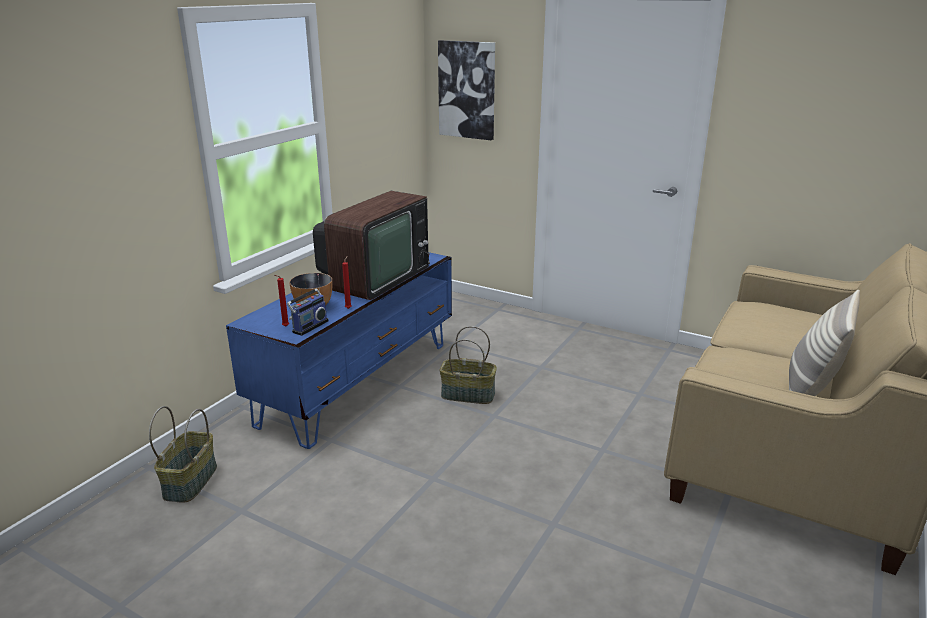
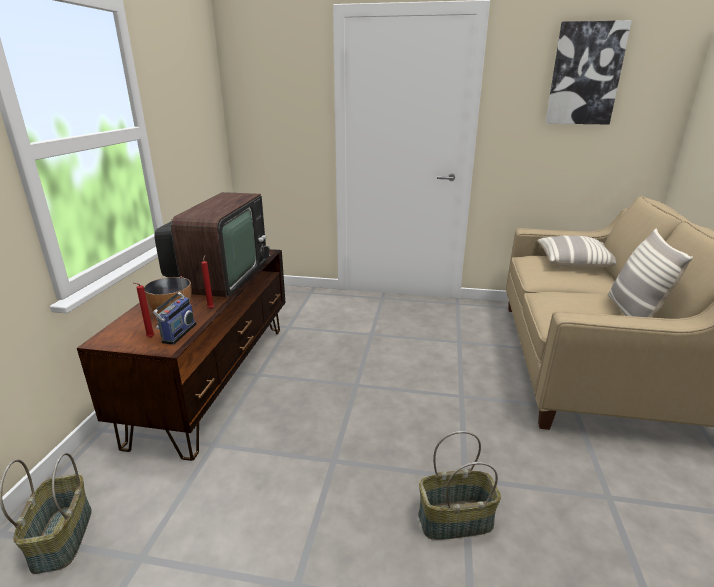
camera: 20 degrees left, 0 degrees up
blue tv stand [226,252,452,449] -> brown tv stand [77,249,285,461]
picture [438,40,495,140] -> picture moved to [545,20,632,124]
basket [440,326,497,404] -> basket moved to [418,431,501,540]
none -> pillow [538,235,616,268]

